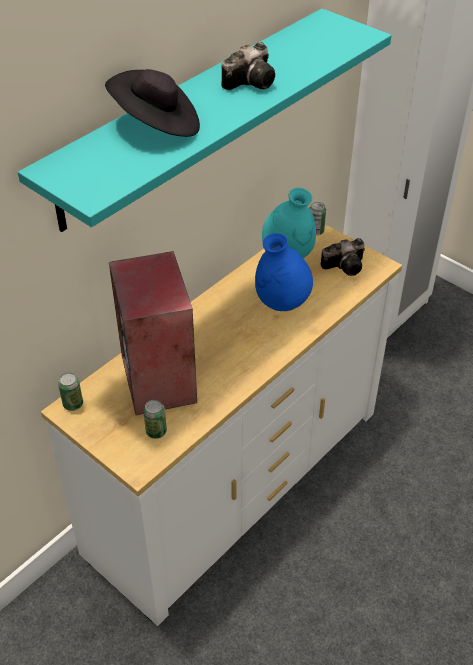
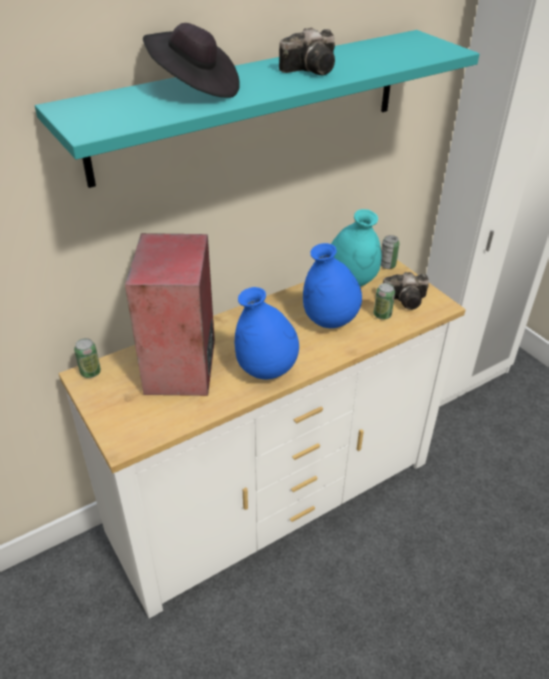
camera: 15 degrees right, 5 degrees down
can [143,400,167,439] -> can moved to [374,283,395,320]
none -> blue vase [235,287,299,379]

